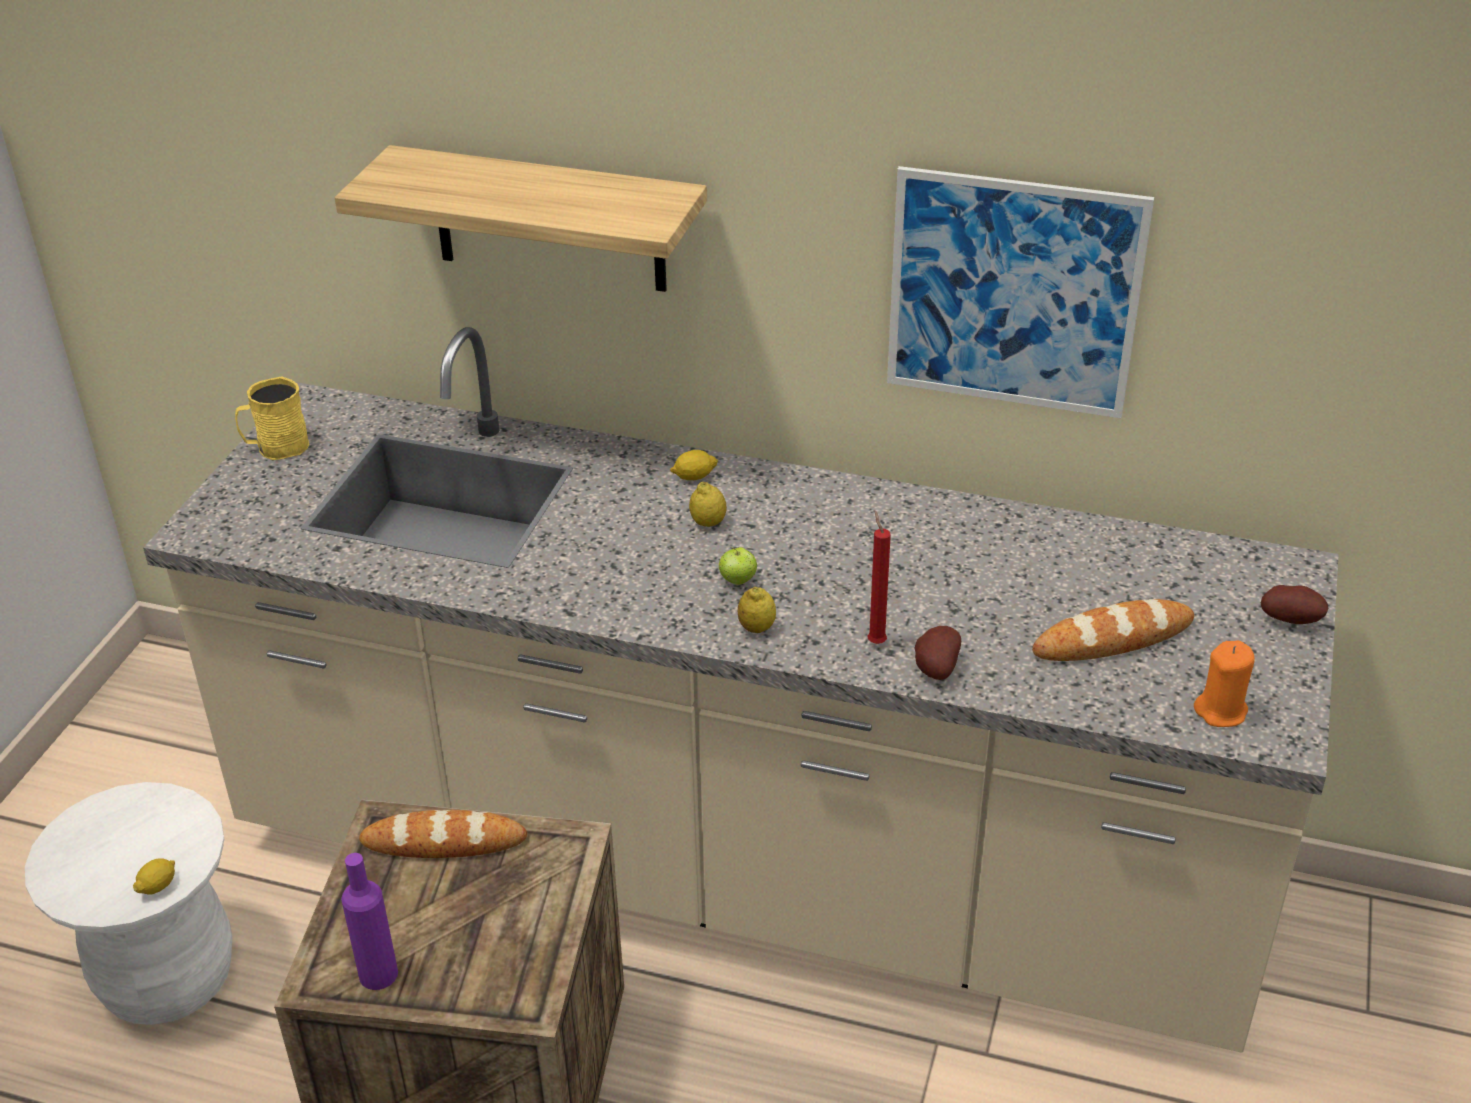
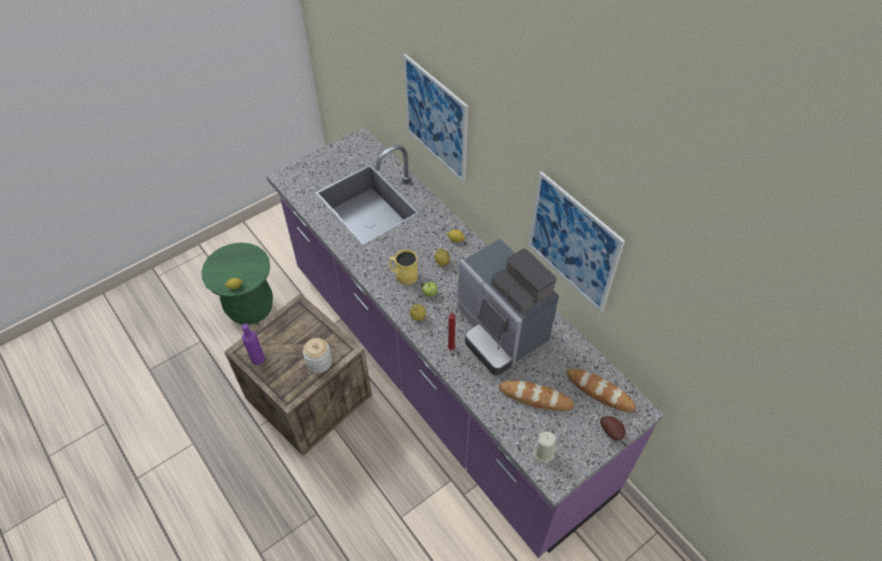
camera: 35 degrees right, 15 degrees up
white stool [25,782,232,1025] -> green stool [201,242,273,325]
beige counter [143,327,1339,1053] -> purple counter [266,127,665,558]
yellow mug [235,376,309,460] -> yellow mug moved to [389,250,418,285]
shelf [335,145,707,292] -> picture [403,54,468,182]
bread [359,810,527,858] -> bread moved to [567,369,636,412]
potato [914,626,961,680] -> none
orange candle [1194,640,1255,727] -> beige candle [533,431,556,463]
none -> jar [303,338,332,373]
none -> coffee machine [457,239,559,376]

